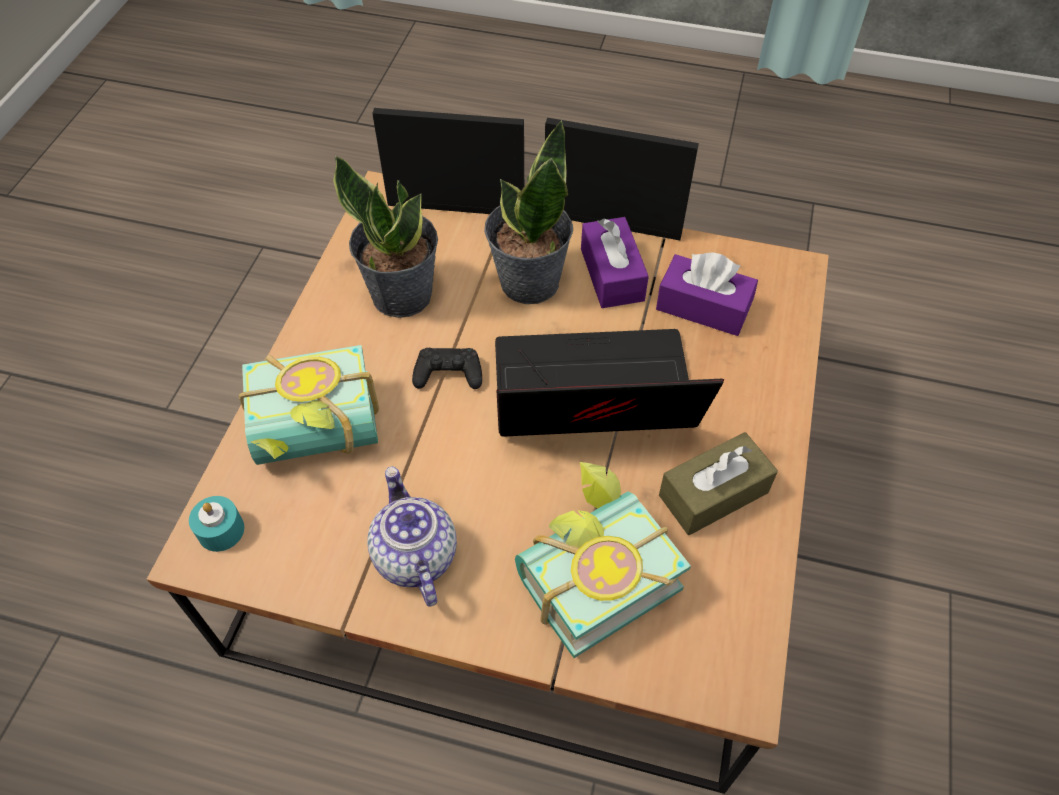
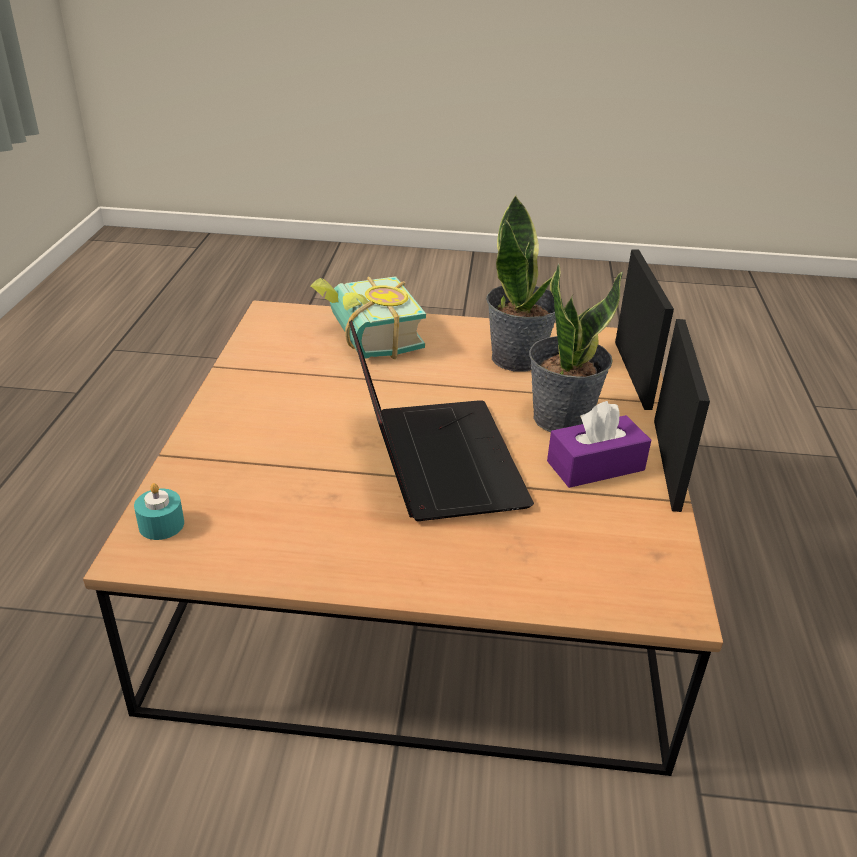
camera: 80 degrees right, 20 degrees down
turquoise candle [189,496,244,552] -> turquoise candle moved to [134,483,184,540]
teapot [367,466,457,607] -> none
black game controller [412,348,482,389] -> none
book [515,462,691,658] -> none
purple tissue box [656,252,758,336] -> none
brown tissue box [659,432,778,535] -> none

